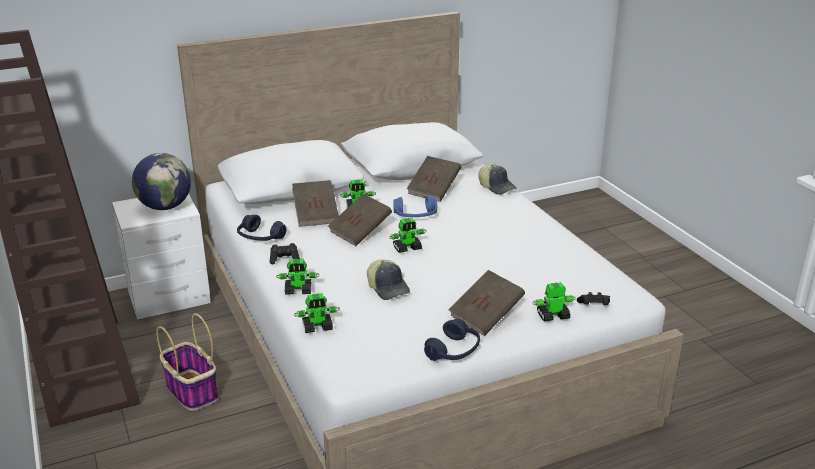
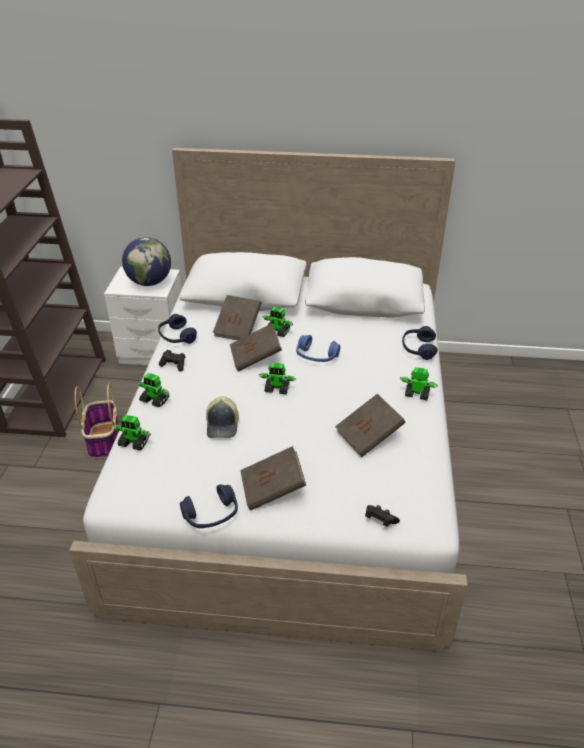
camera: 30 degrees right, 10 degrees up
brown book [407,156,461,202] -> brown book moved to [335,394,405,457]
cap [478,164,517,195] -> blue headphones [402,326,438,360]
toy robot [532,282,576,321] -> toy robot moved to [400,367,438,400]

